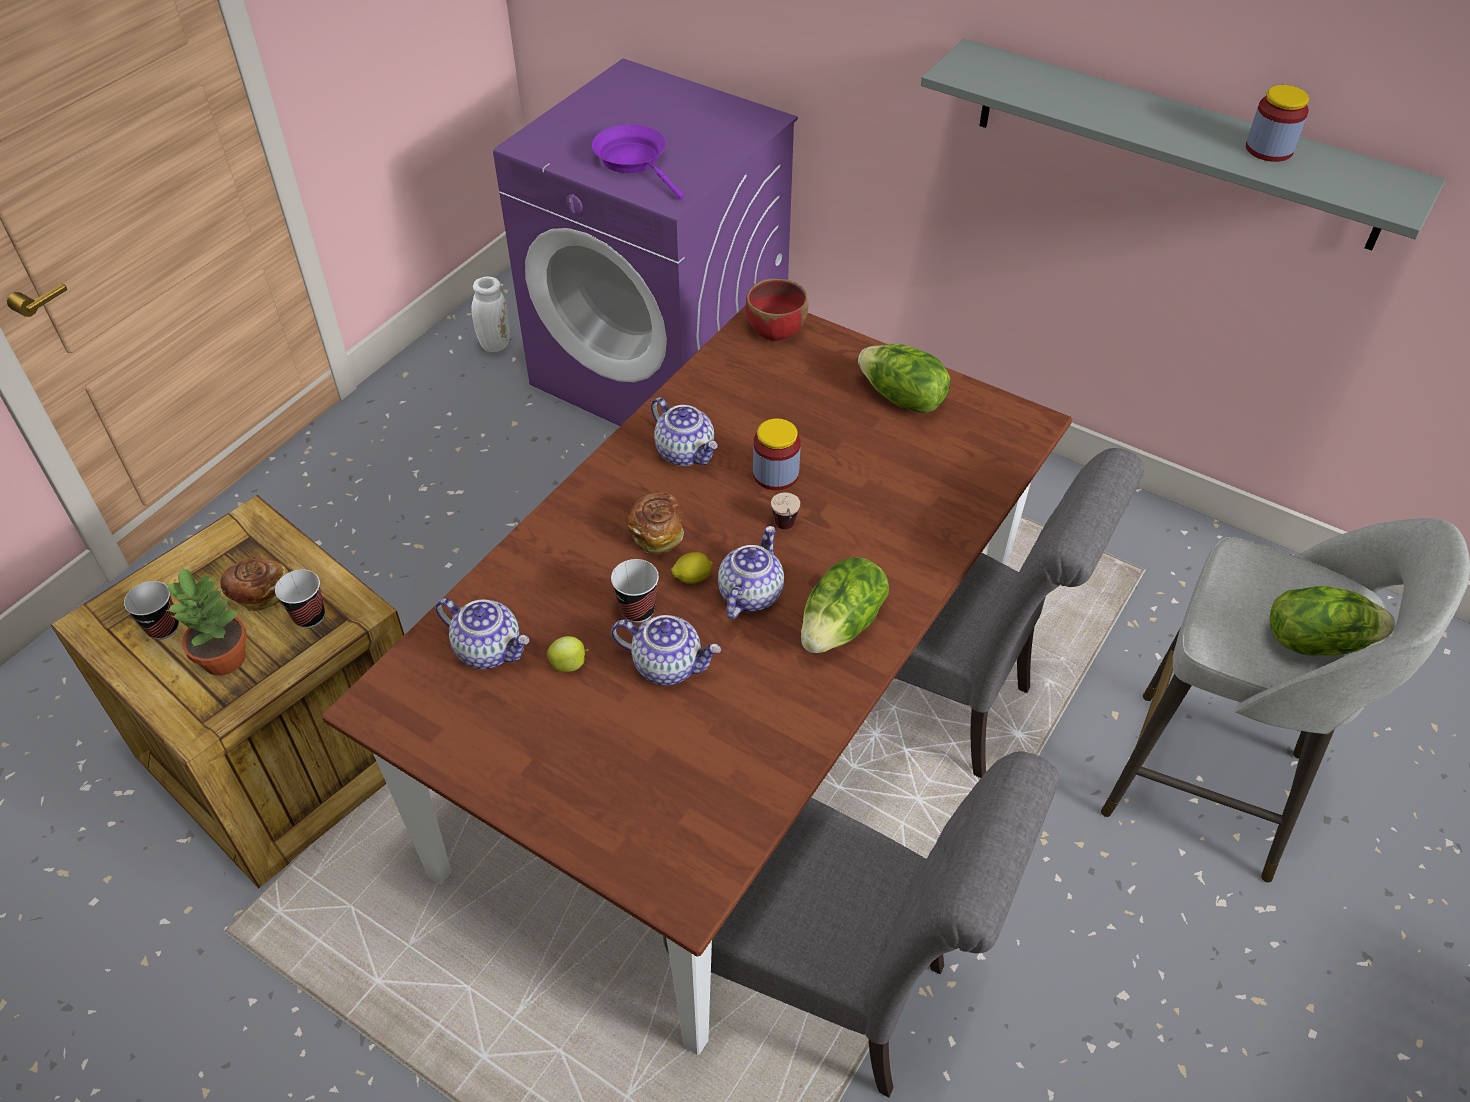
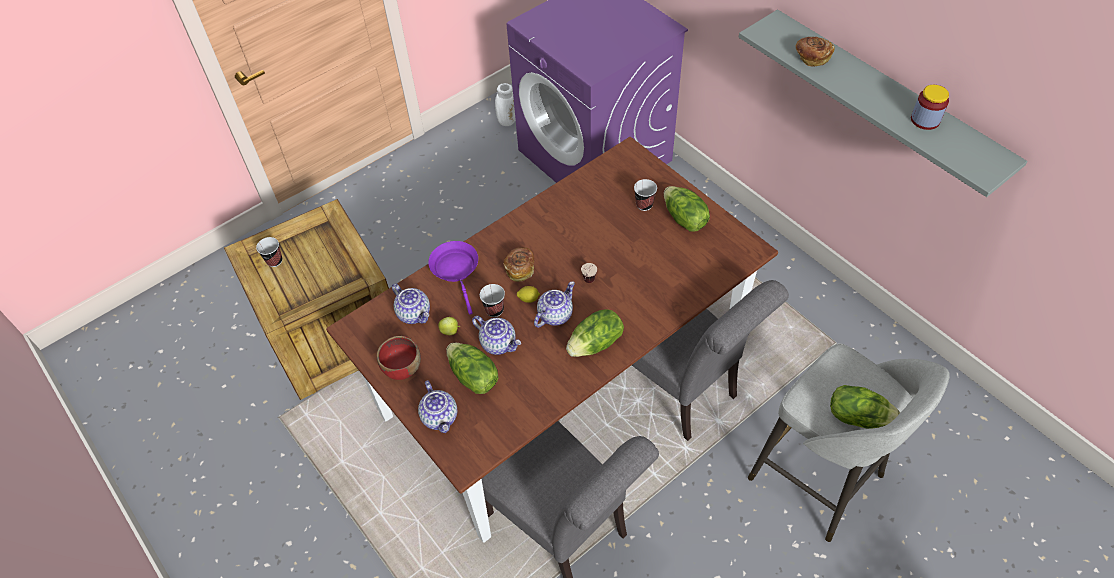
camera: 20 degrees right, 5 degrees up
potted plant [165,566,247,675] -> none
bread [220,558,289,611] -> bread moved to [796,37,835,67]
cup [275,570,325,628] -> cup moved to [634,179,657,211]
purple frying pan [592,125,684,199] -> purple frying pan moved to [428,241,478,315]
teapot [651,397,718,466] -> teapot moved to [418,381,457,433]
red bowl [746,278,809,341] -> red bowl moved to [377,336,421,380]
jar [753,418,801,490] -> none
none -> lettuce [446,343,499,394]

